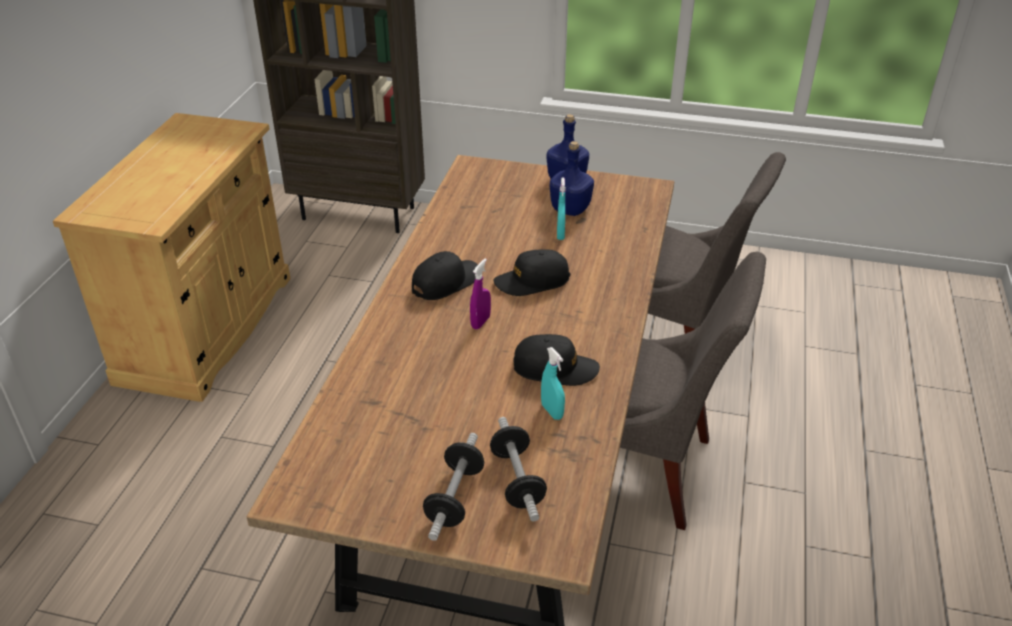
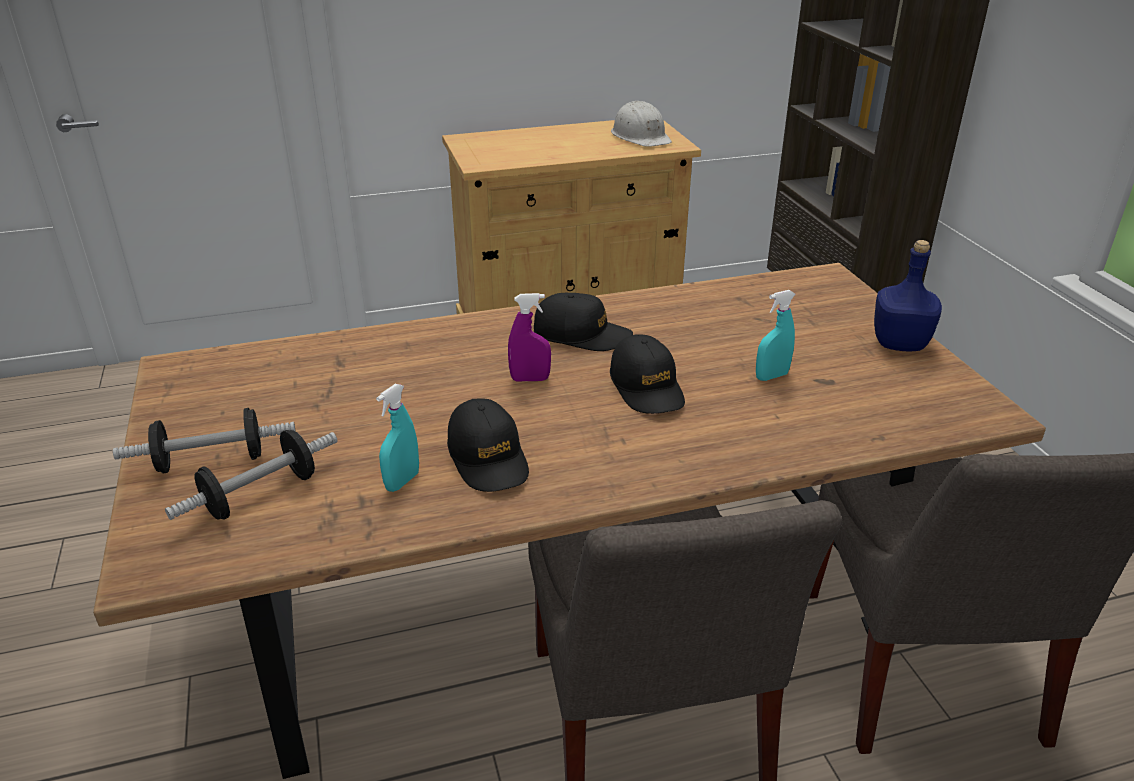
camera: 60 degrees right, 5 degrees down
black cap [494,249,570,296] -> black cap turned 150 degrees counterclockwise [610,335,685,414]
blue bottle [550,141,594,216] -> none
none -> white hard hat [611,101,672,147]

